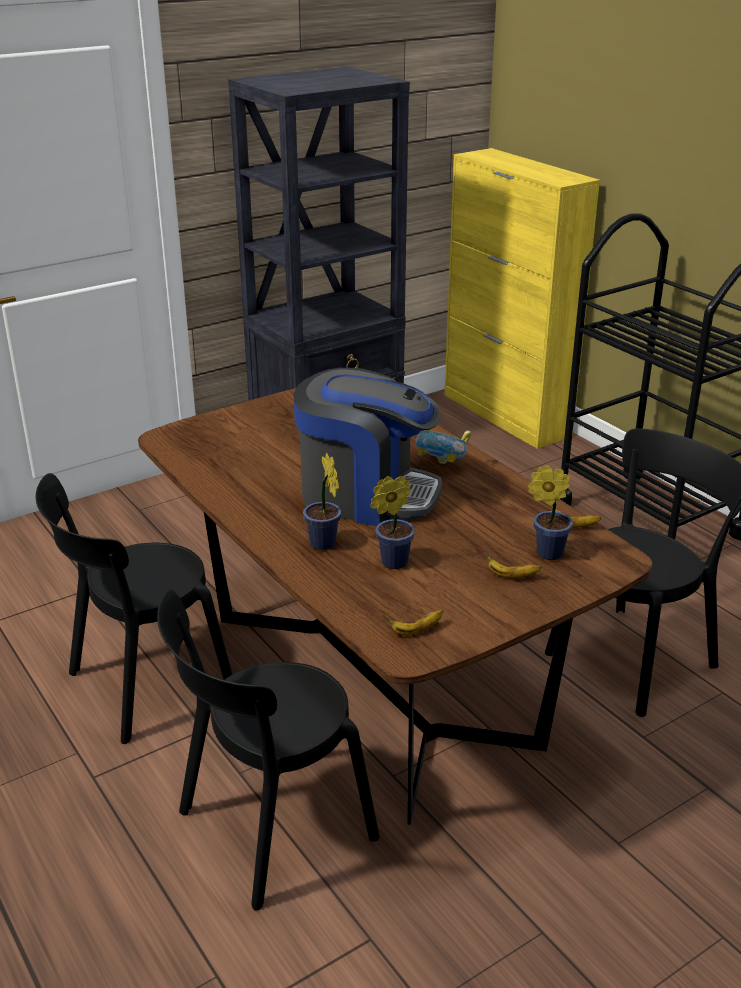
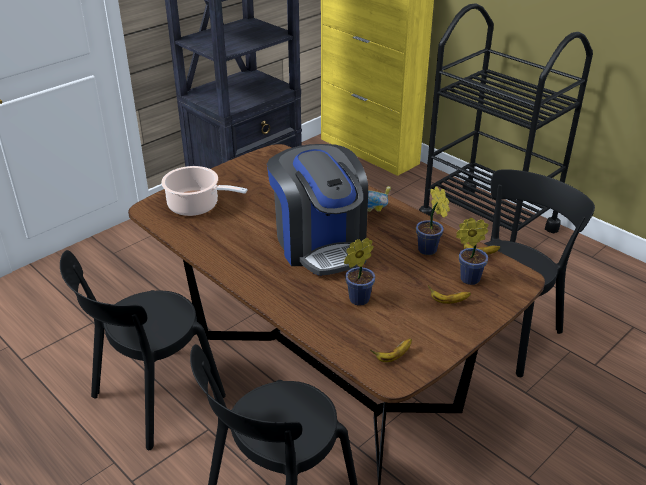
camera: 10 degrees left, 5 degrees up
coffee machine [293,368,442,526] -> coffee machine turned 60 degrees clockwise [267,144,368,276]
potted plant [303,453,341,550] -> potted plant moved to [416,186,450,255]
none -> cooking pot [161,166,248,216]

